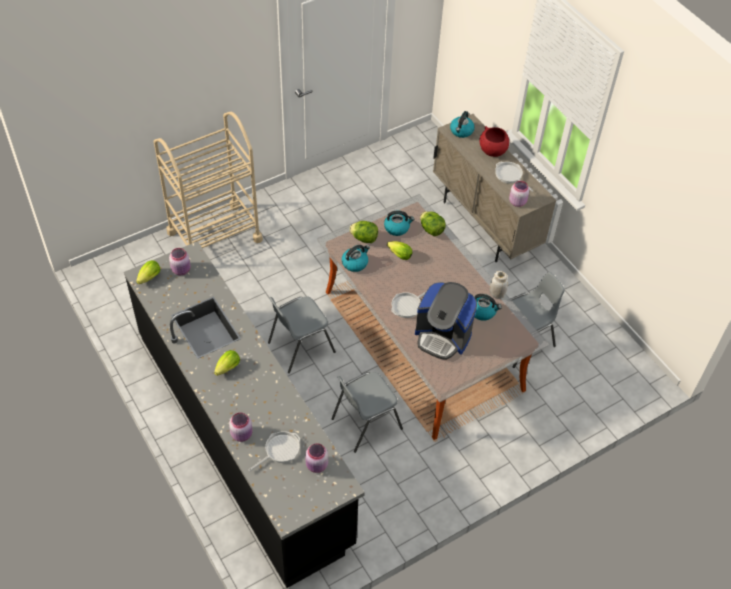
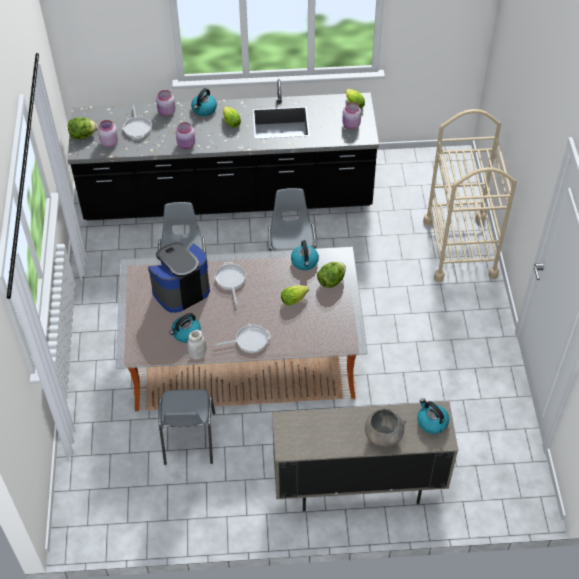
camera: 120 degrees right, 0 degrees up
kettle [384,211,414,236] -> kettle moved to [191,88,217,116]
lettuce [420,212,446,236] -> lettuce moved to [68,117,97,139]
red bowl [479,126,509,157] -> grey bowl [365,408,407,447]
frying pan [495,162,534,192] -> frying pan moved to [214,324,271,353]
pink jar [509,181,529,207] -> pink jar moved to [176,122,195,149]

